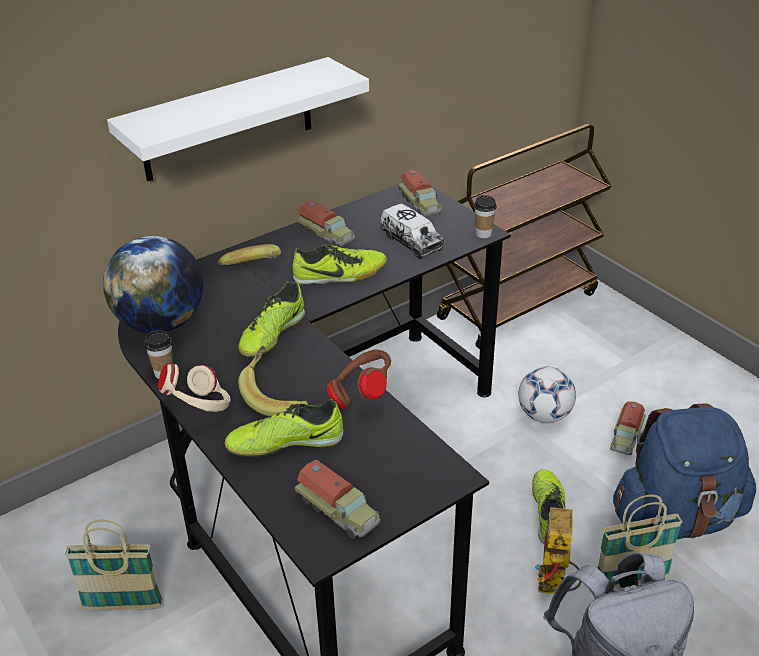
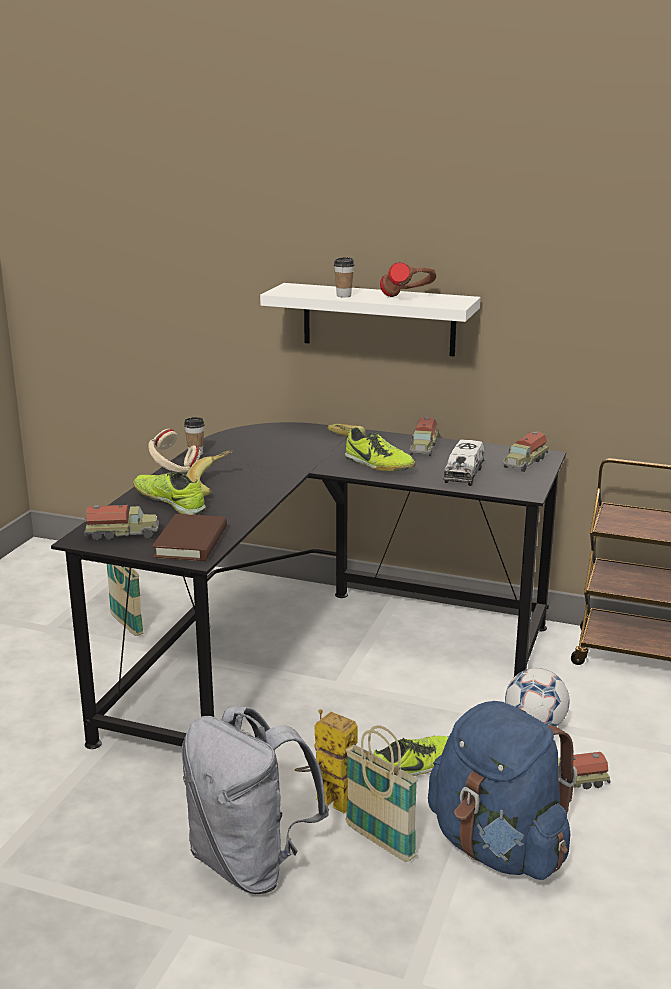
camera: 55 degrees right, 15 degrees down
globe [103,236,203,333] -> none
shoe [238,281,305,357] -> none
toy truck [295,459,380,539] -> toy truck turned 105 degrees counterclockwise [84,505,159,540]
brown headphones [326,349,391,409] -> brown headphones moved to [380,262,436,297]
cup [474,195,497,238] -> cup moved to [334,257,354,297]
toy robot [535,507,581,594] -> toy robot turned 60 degrees clockwise [295,709,358,814]
none -> brown book [152,514,227,561]

